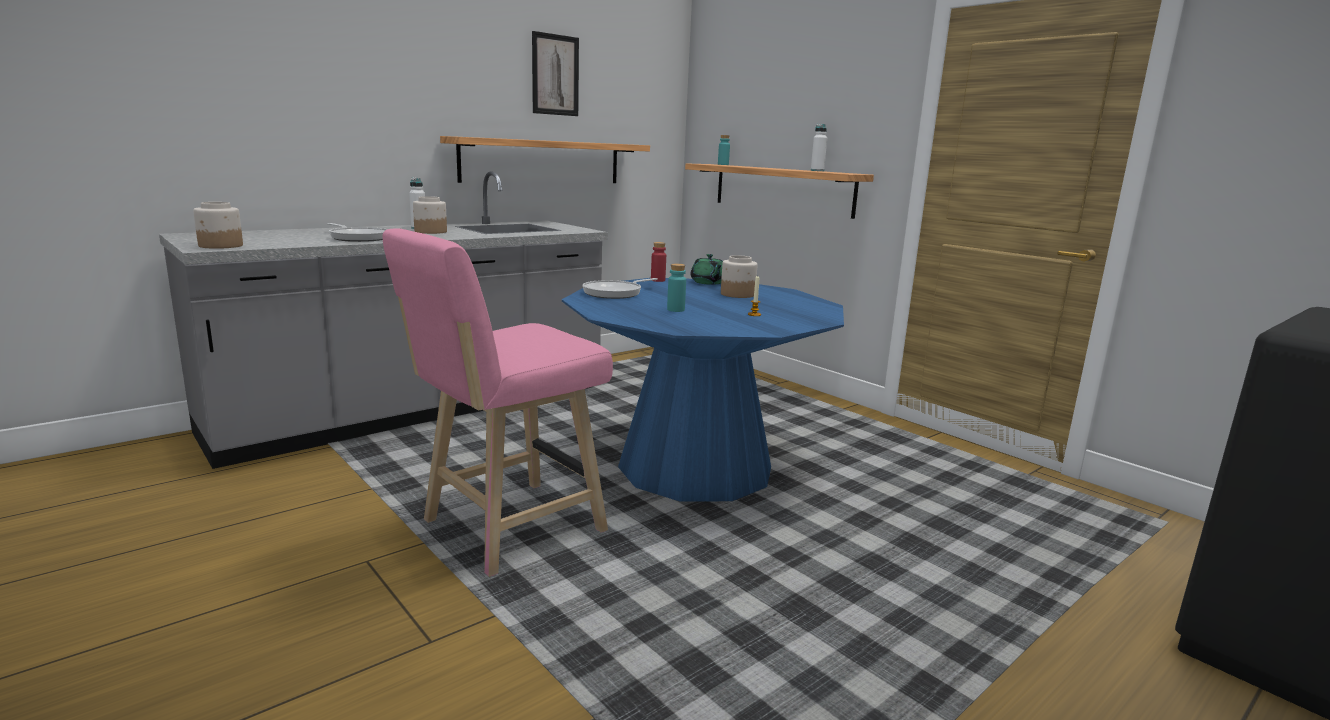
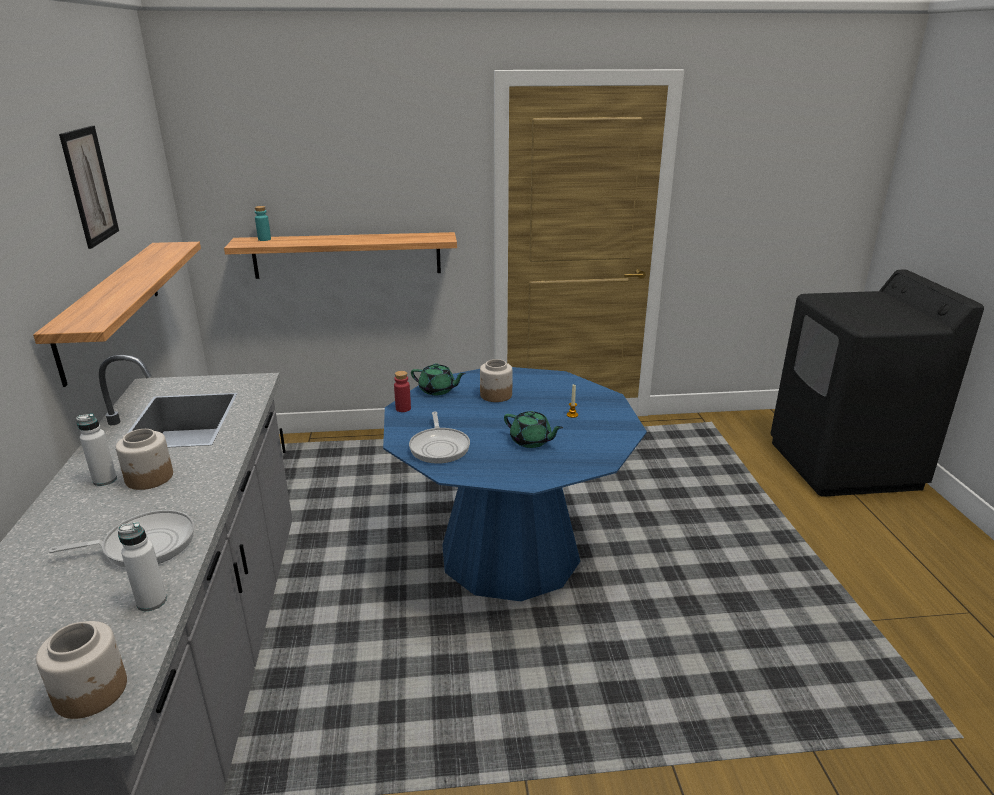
camera: 55 degrees left, 10 degrees up
pink stool [383,229,613,577] -> none
turquoise bottle [667,264,686,312] -> green teapot [504,411,563,448]
white bottle [811,124,827,171] -> white bottle moved to [118,523,167,611]

